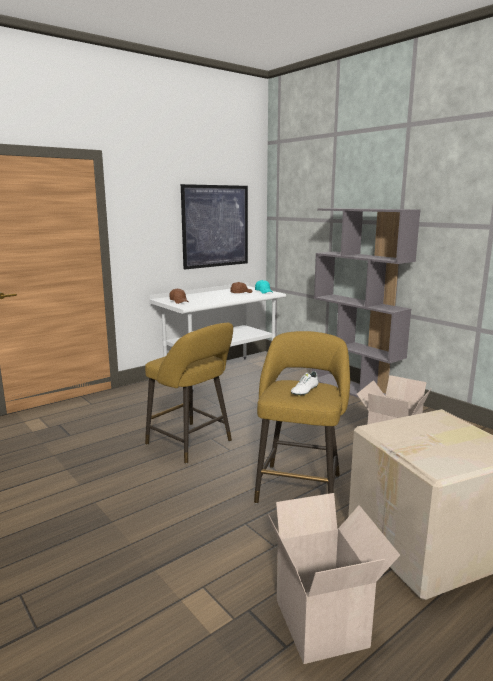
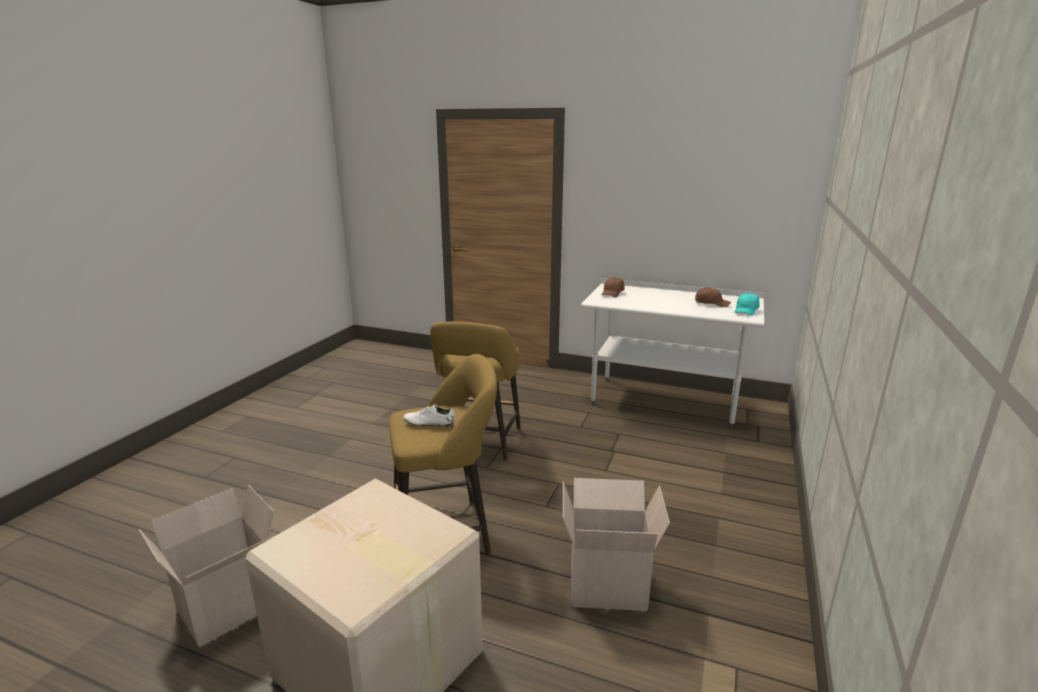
camera: 60 degrees right, 5 degrees up
picture [181,184,248,269] -> none
grey bookcase [311,208,420,398] -> none

